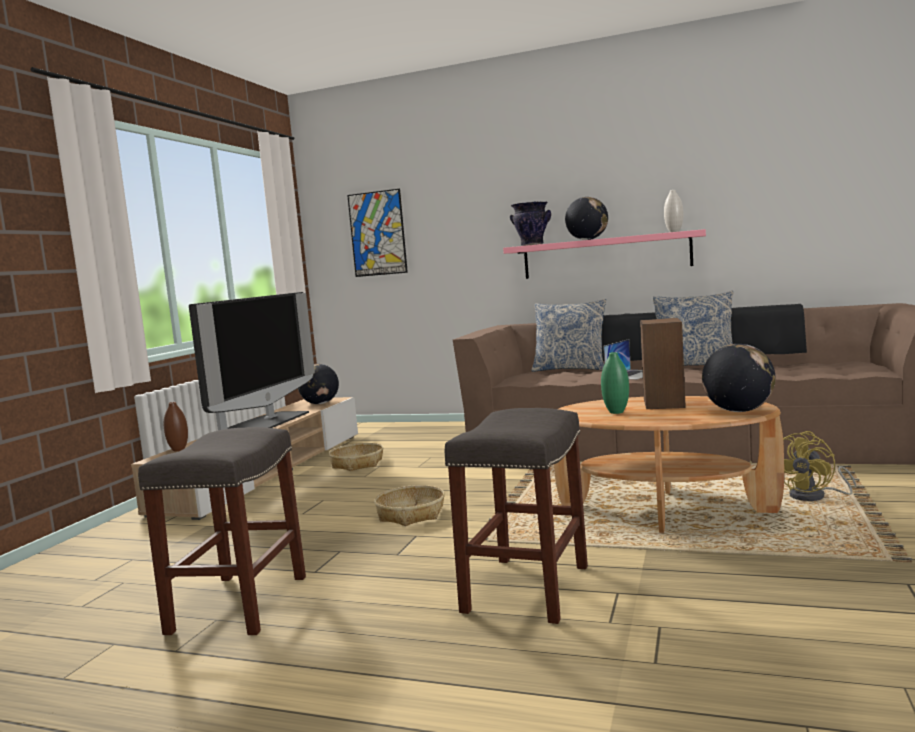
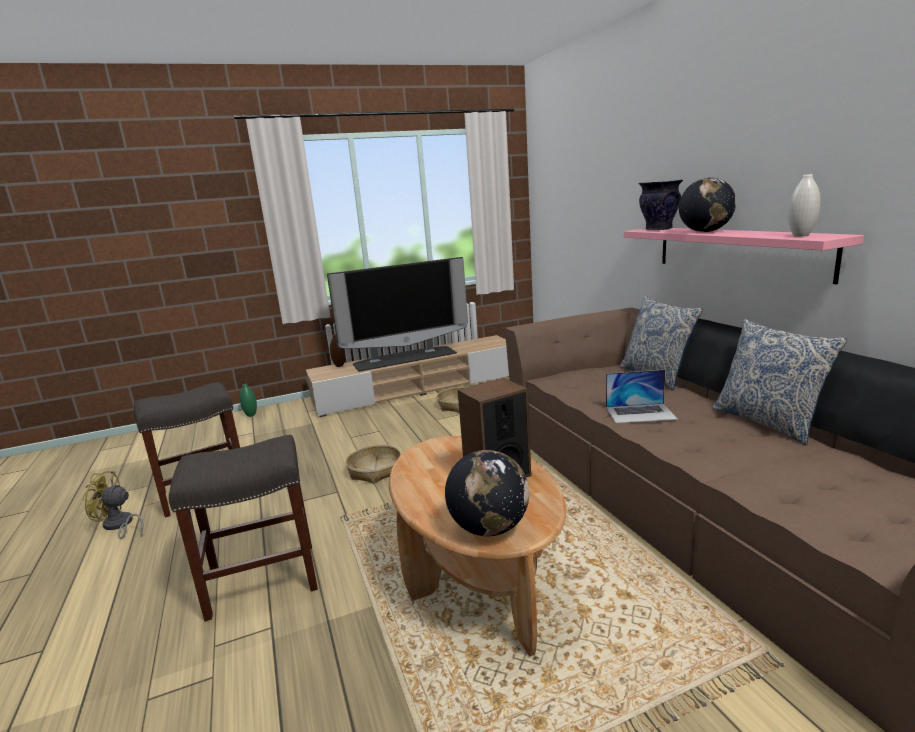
camera: 50 degrees right, 10 degrees up
globe [298,364,339,404] -> none
picture [347,189,408,277] -> none
green vase [601,352,629,414] -> green vase moved to [240,384,257,417]
yellow fan [783,431,856,501] -> yellow fan moved to [82,471,144,539]

